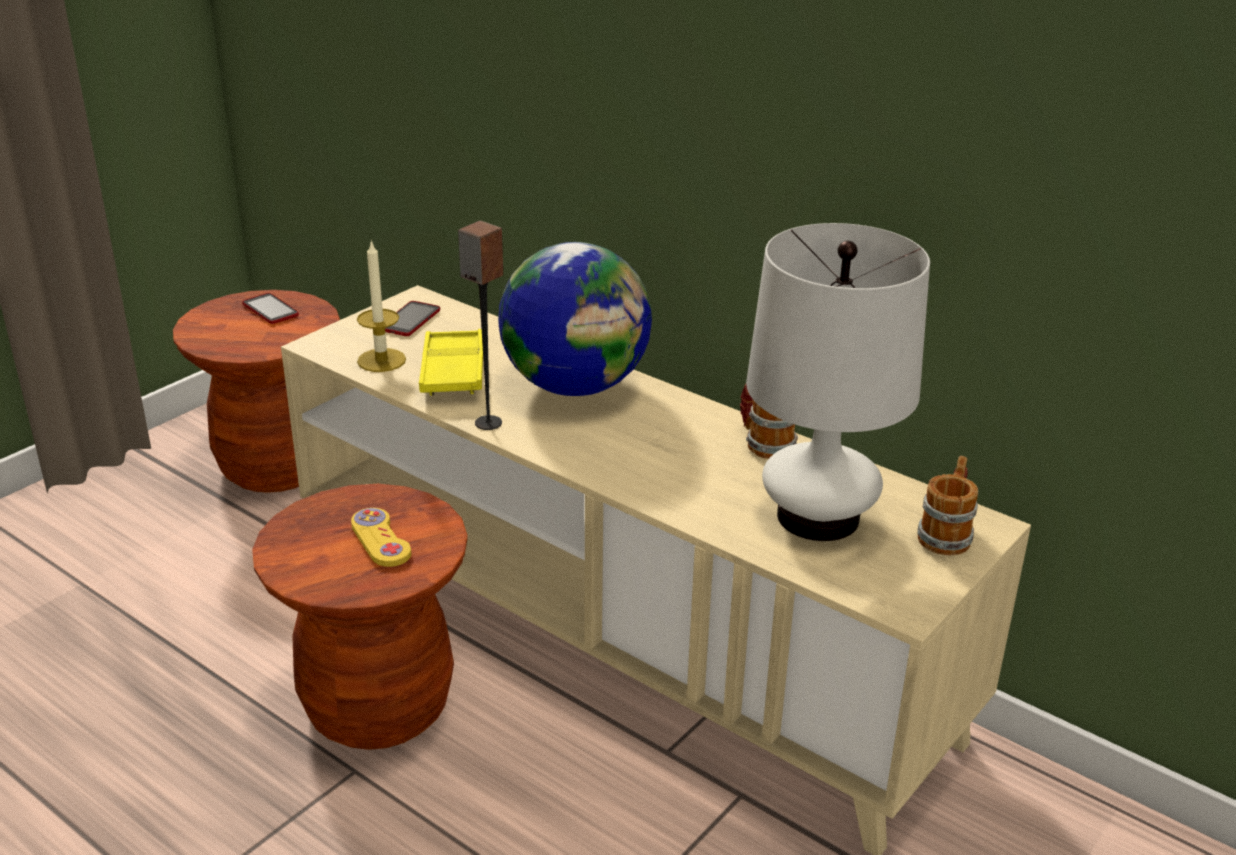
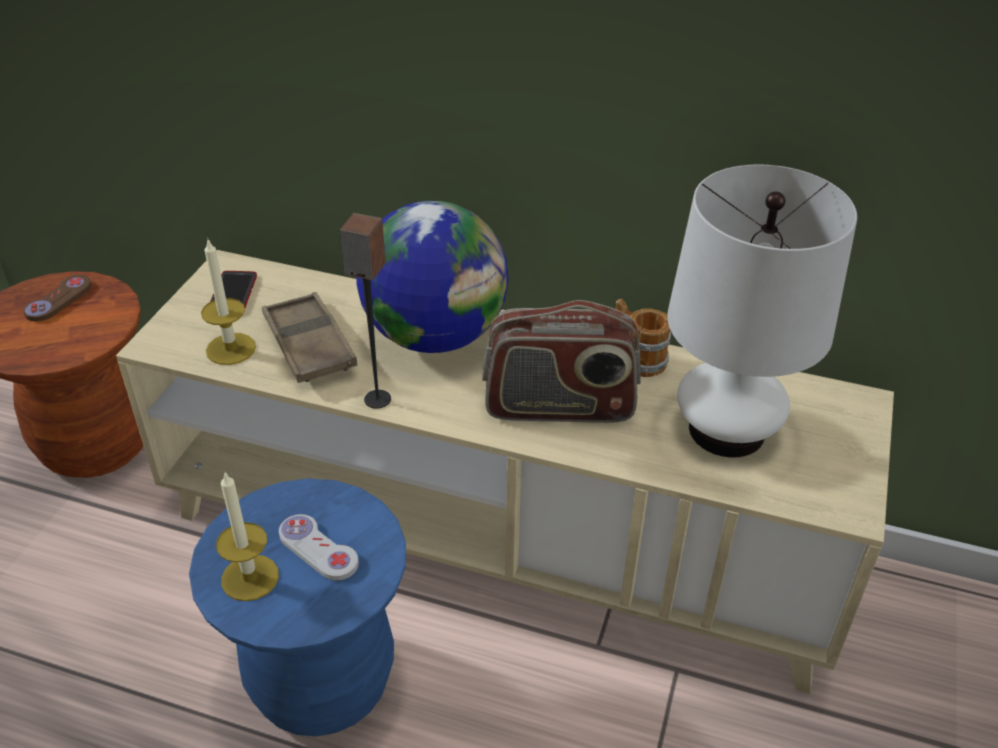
camera: 20 degrees left, 10 degrees up
phone [242,293,299,324] -> brown game controller [23,275,92,321]
brown stool [252,484,468,750] -> blue stool [189,478,406,736]
yellow game controller [351,508,411,567] -> white game controller [279,514,359,580]
yellow tray [419,329,483,396] -> brown tray [262,292,357,383]
mug [917,456,978,555] -> none
none -> candle [216,473,279,601]
none -> radio [482,300,641,423]

